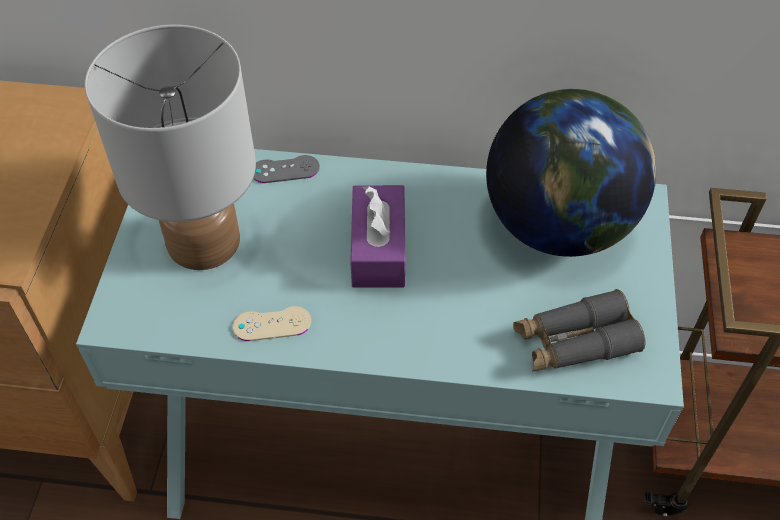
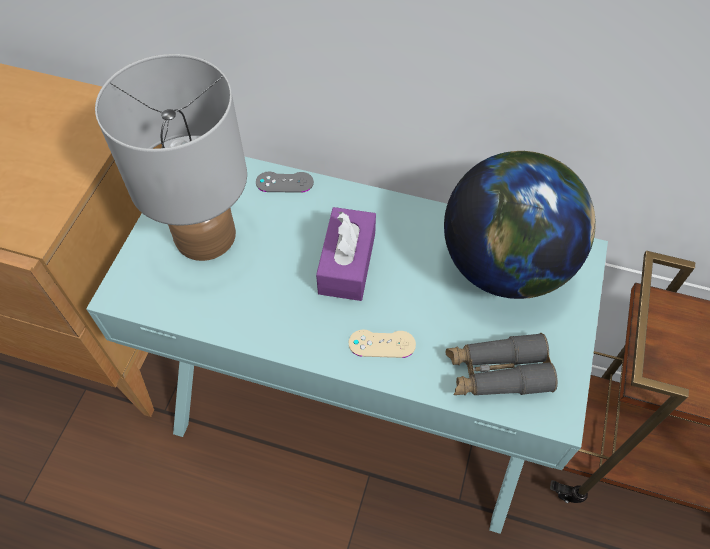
camera: 10 degrees right, 5 degrees up
beige game controller [233,306,311,341] -> beige game controller moved to [349,330,416,358]

